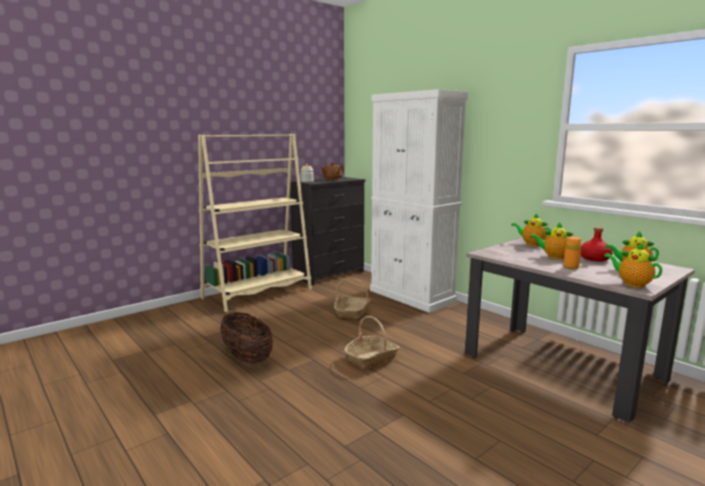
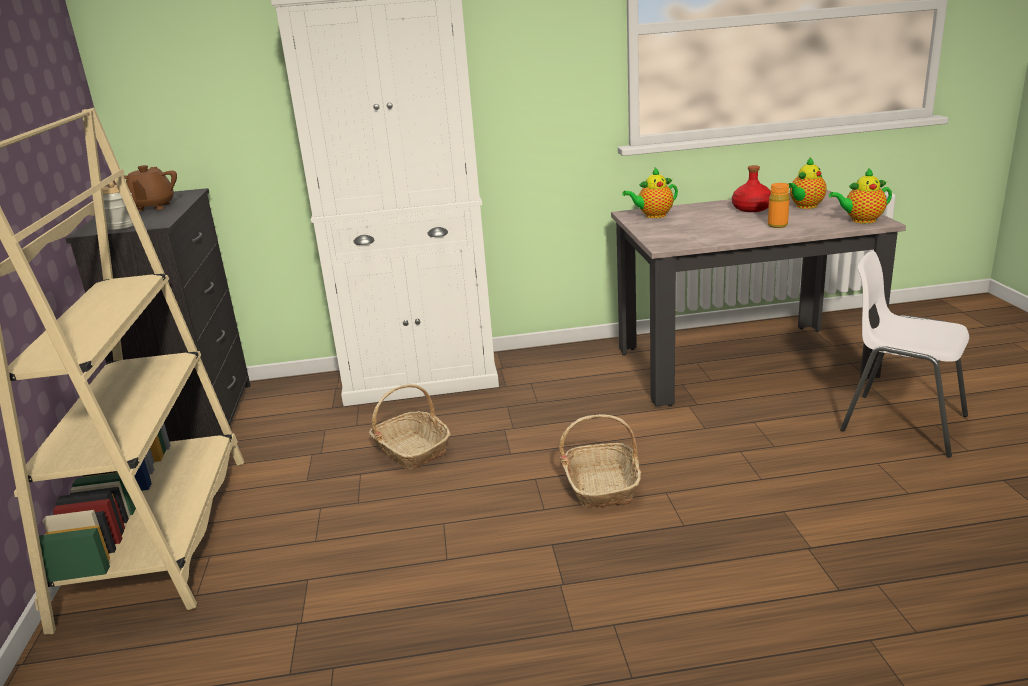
camera: 55 degrees left, 10 degrees up
basket [220,312,273,364] -> none
teapot [530,222,574,259] -> none
none -> white chair [840,251,969,458]

